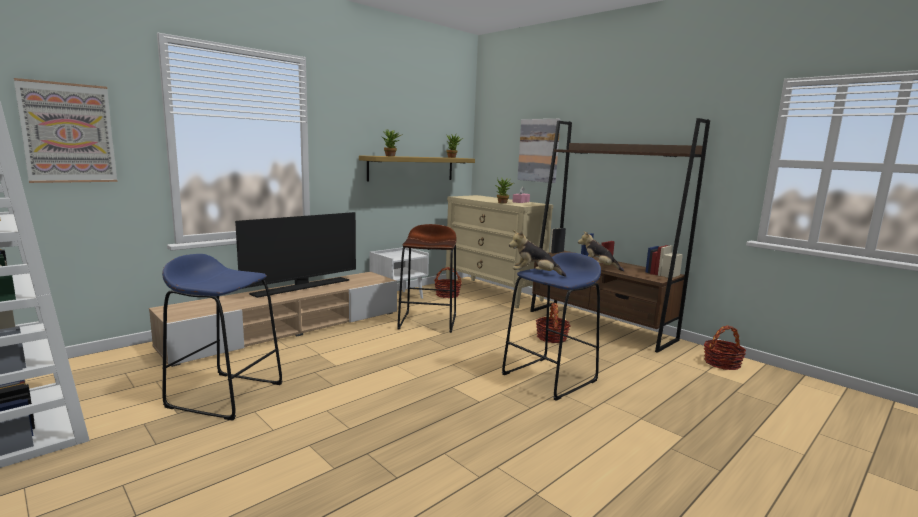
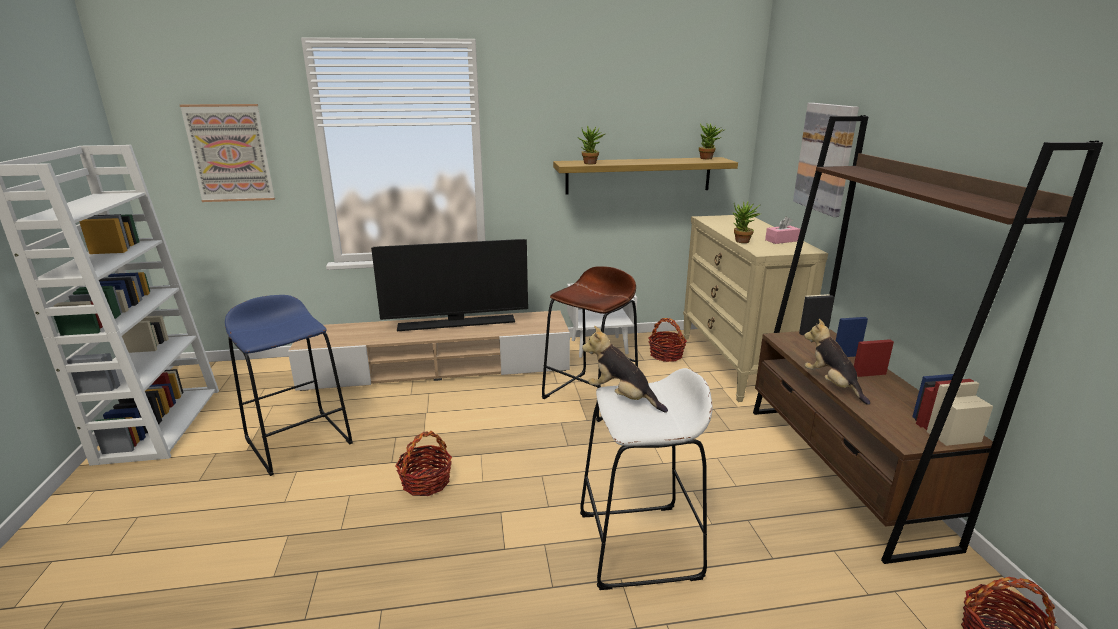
camera: 35 degrees right, 10 degrees up
blue stool [502,252,601,401] -> white stool [580,368,713,590]
basket [536,303,571,343] -> basket moved to [395,431,452,496]

